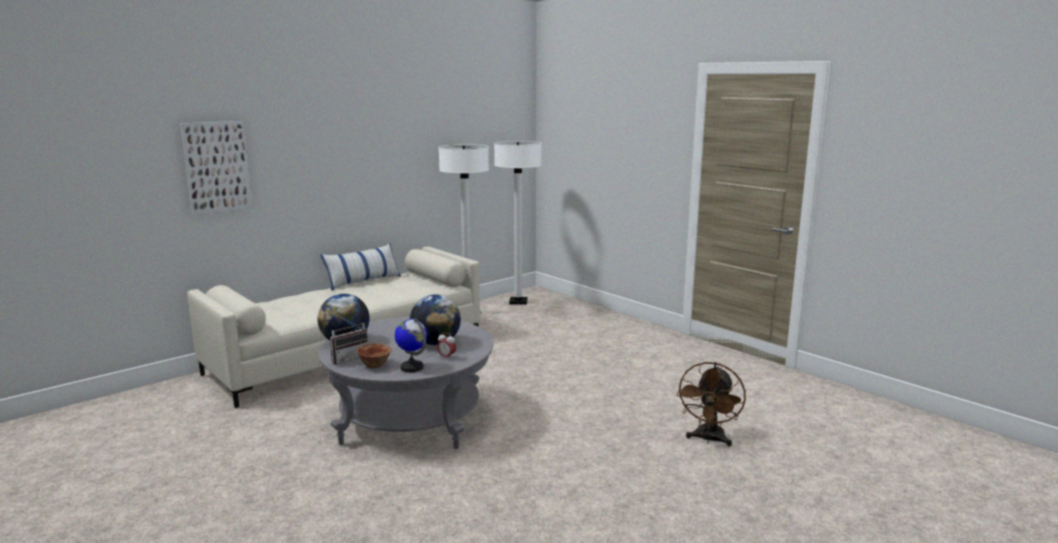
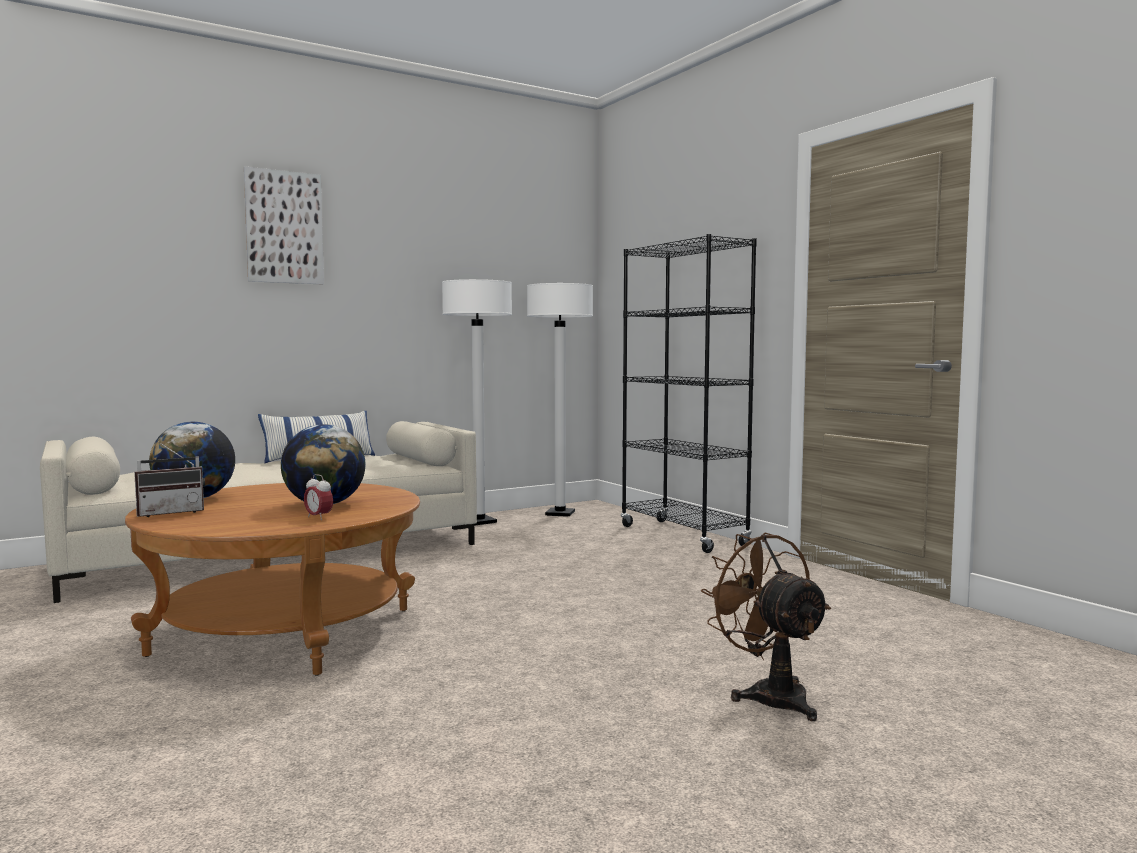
camera: 10 degrees right, 10 degrees down
picture [180,121,253,215] -> picture moved to [244,167,324,284]
grey coffee table [318,317,493,449] -> brown coffee table [125,483,420,676]
bowl [357,343,392,368] -> none
globe [395,318,427,372] -> none
brown fan [677,362,746,447] -> brown fan turned 120 degrees clockwise [701,533,831,721]
none -> black bookcase [621,234,757,553]

